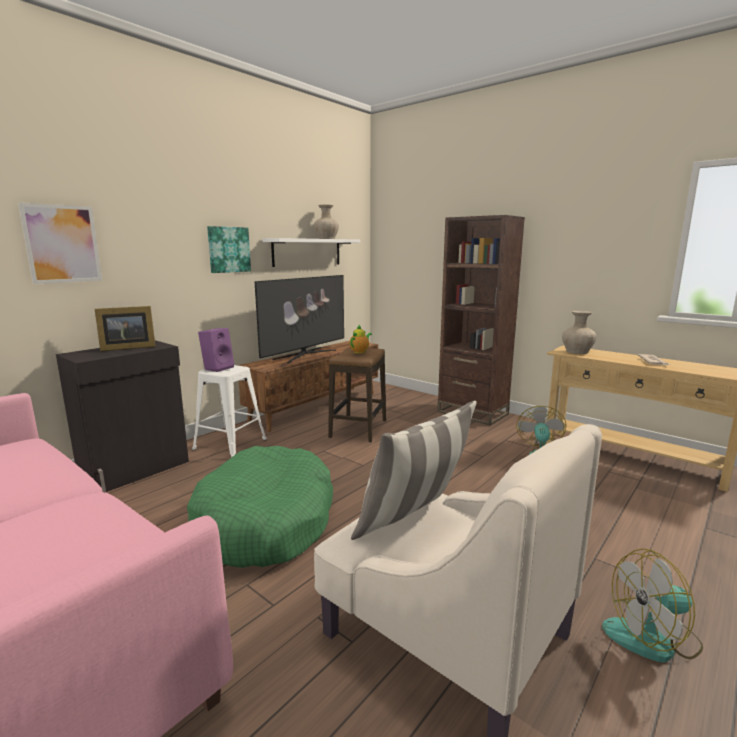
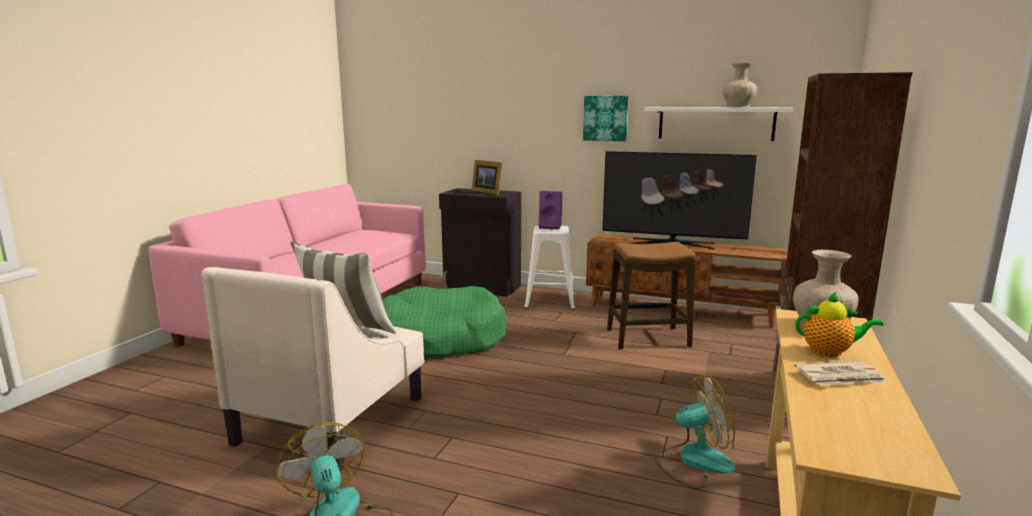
camera: 70 degrees right, 0 degrees up
picture [18,203,102,284] -> none
teapot [349,325,372,353] -> teapot moved to [795,292,884,357]

